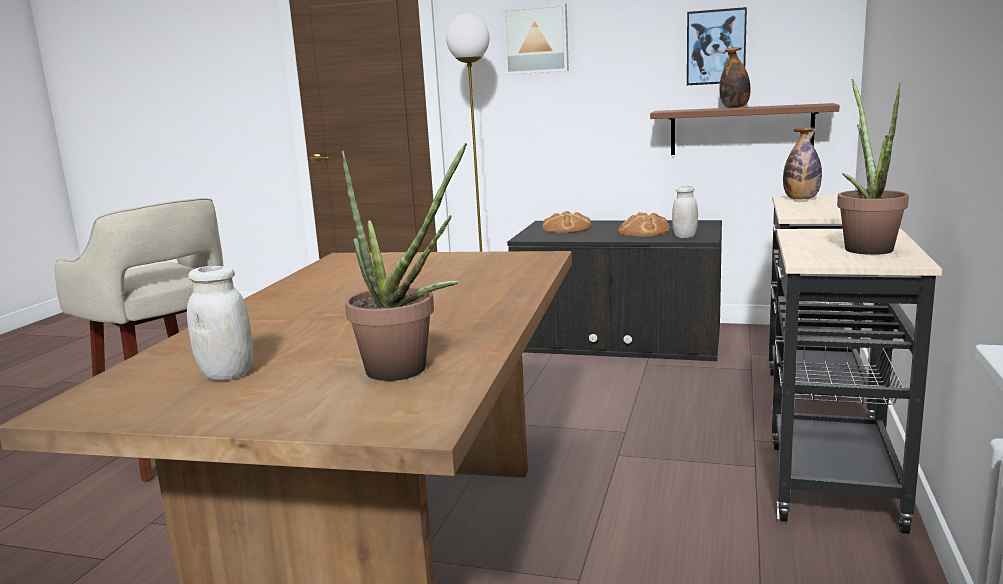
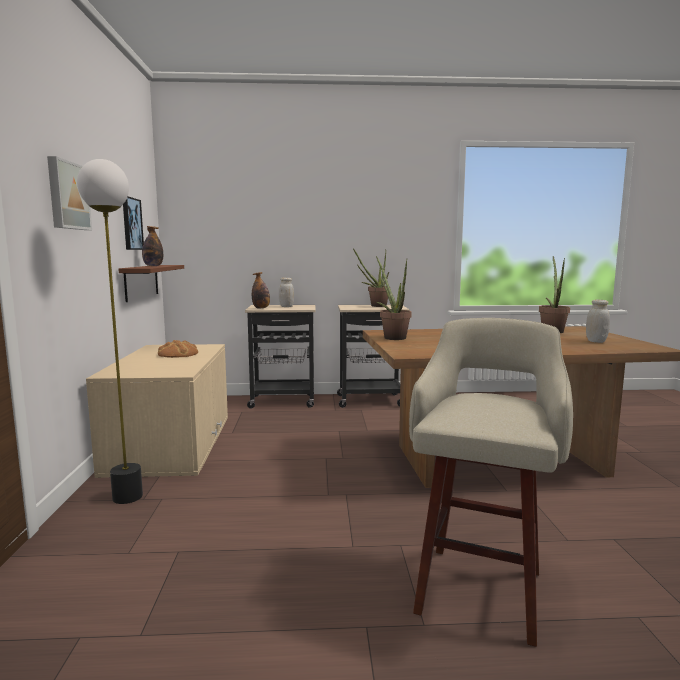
camera: 110 degrees left, 5 degrees down
black cabinet [507,220,722,361] -> beige cabinet [86,344,228,478]
bread [542,211,592,234] -> none
white jar [672,186,698,238] -> white jar moved to [279,278,294,307]
none -> potted plant [376,256,412,340]

